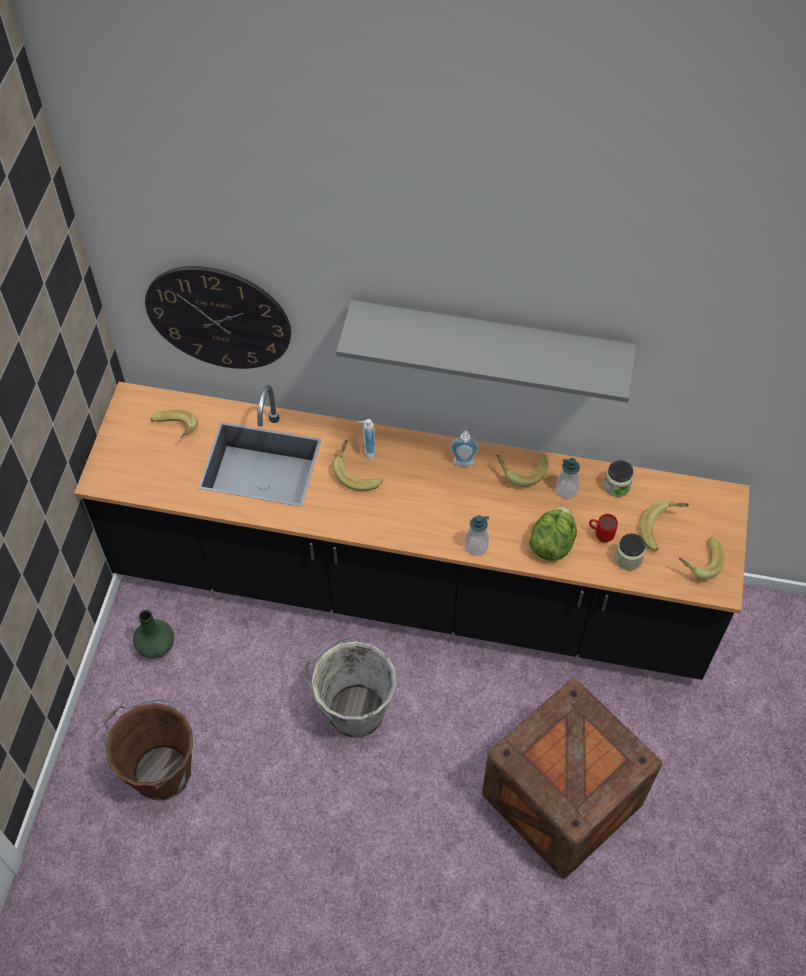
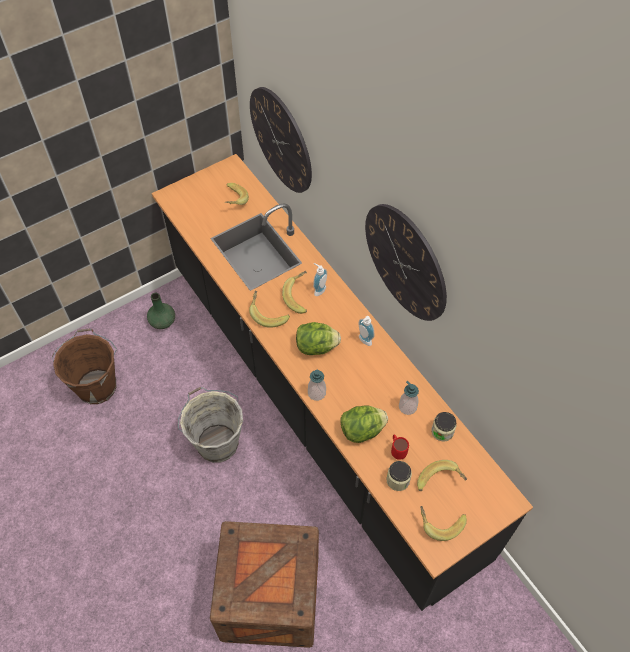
camera: 45 degrees right, 0 degrees up
grey shelf [336,300,636,402] -> wall clock [365,204,447,321]
banana [496,455,549,487] -> banana moved to [249,290,290,328]
none -> lettuce [296,322,341,355]

